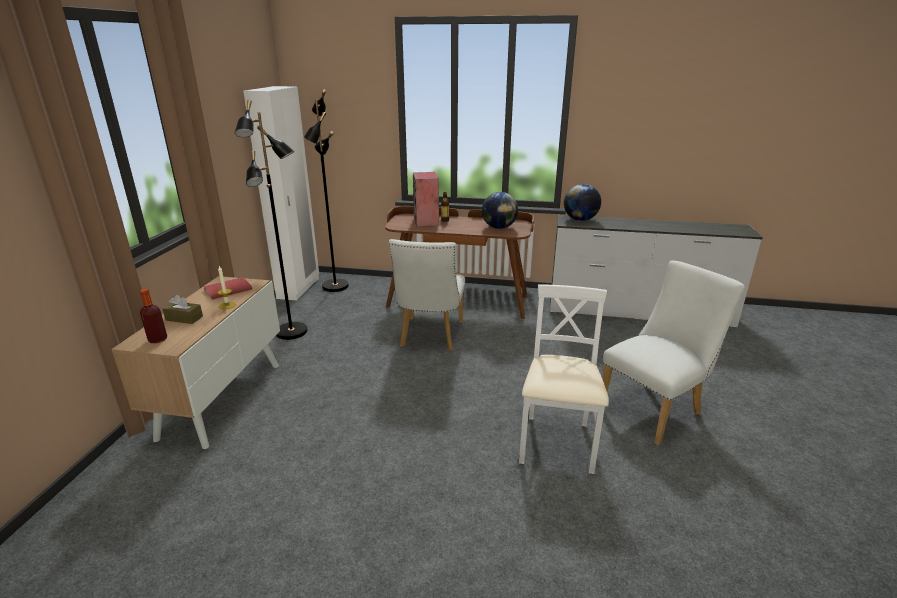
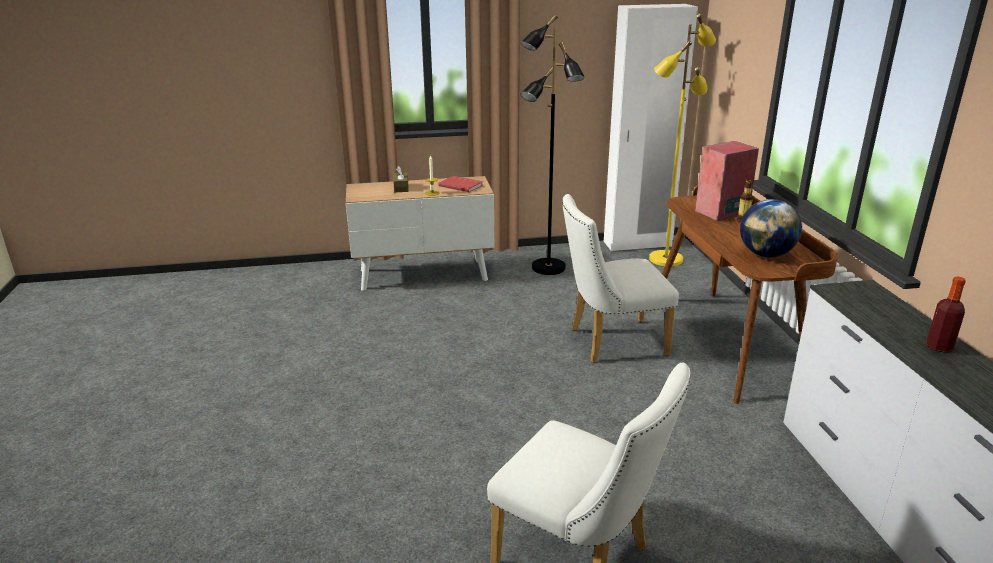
camera: 70 degrees right, 0 degrees up
bottle [140,289,167,343] -> bottle moved to [927,276,966,353]
black floor lamp [304,90,349,292] -> yellow floor lamp [649,13,716,266]
white chair [519,284,609,474] -> none
globe [564,184,601,221] -> none

